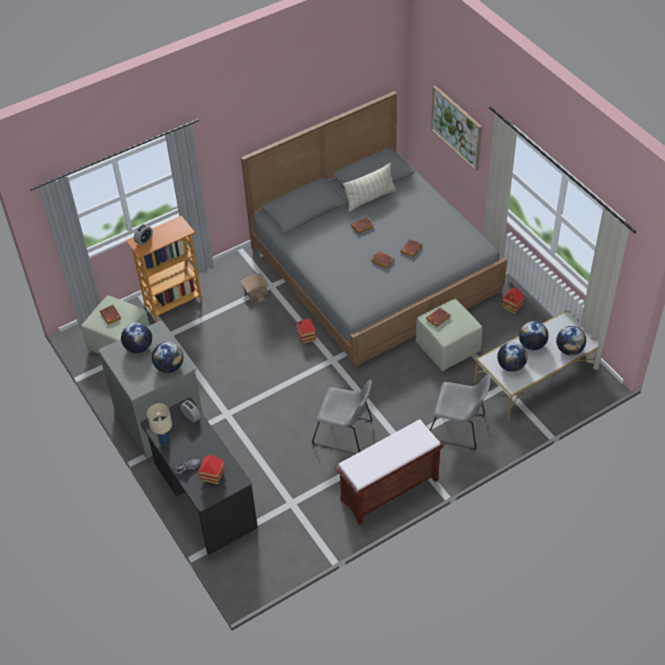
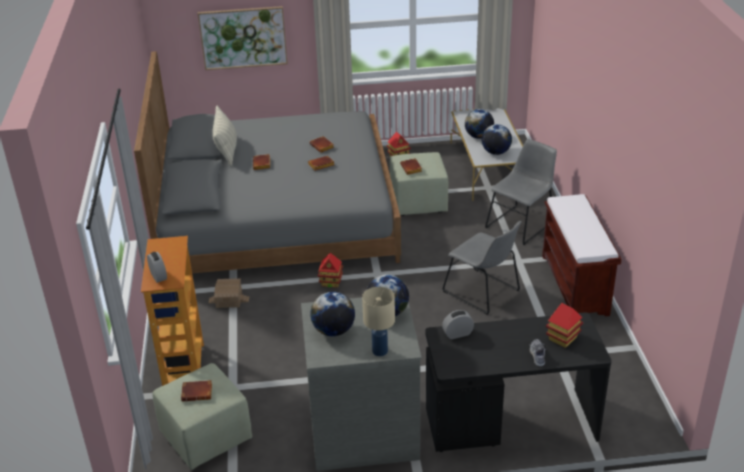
camera: 65 degrees left, 15 degrees down
beige table lamp [147,403,172,446] -> beige table lamp moved to [362,287,395,356]
grey chair [312,380,373,454] -> grey chair turned 90 degrees clockwise [442,221,522,315]
globe [556,326,586,355] -> none

